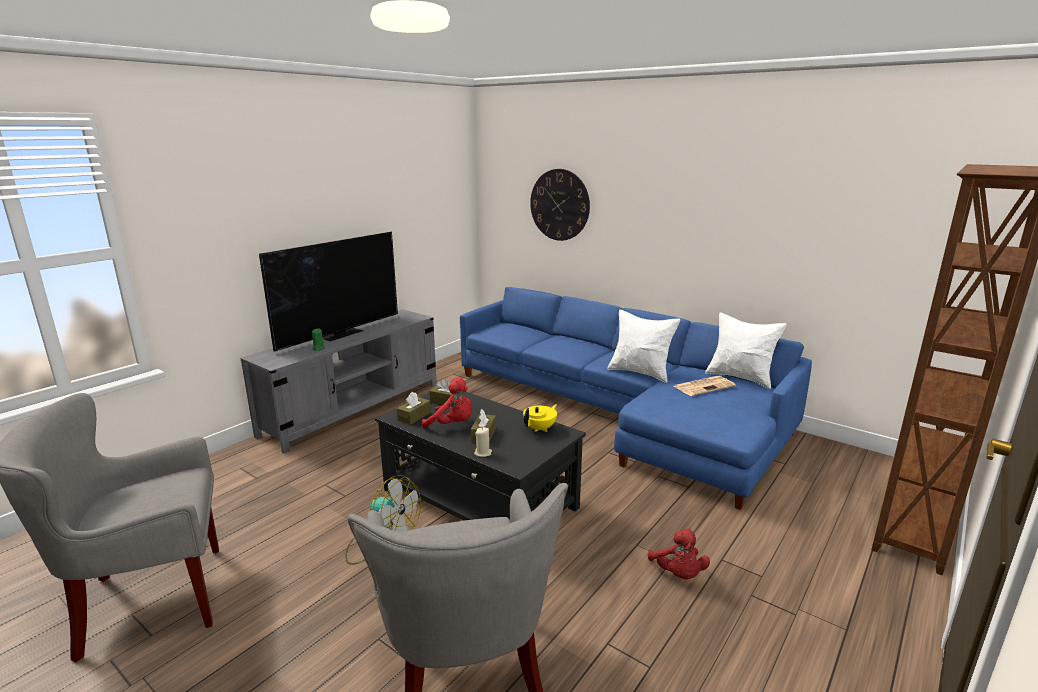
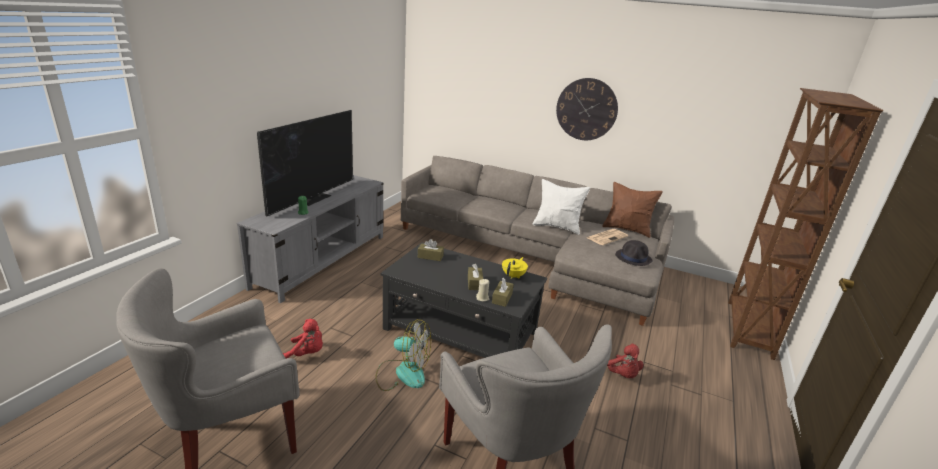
camera: 15 degrees left, 5 degrees up
brown tissue box [397,392,431,425] -> brown tissue box moved to [492,278,514,307]
red plush toy [422,378,472,429] -> red plush toy moved to [283,319,323,358]
blue sofa [460,287,812,510] -> grey sofa [401,156,674,326]
wall clock [530,169,590,241] -> wall clock moved to [556,78,618,140]
white pillow [705,313,786,389] -> brown pillow [602,182,663,238]
none -> black hat [615,240,652,266]

